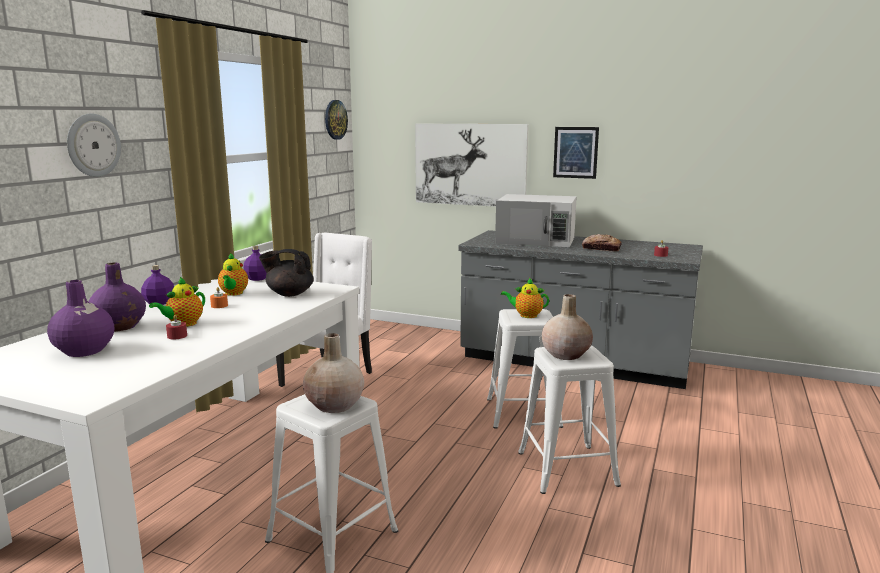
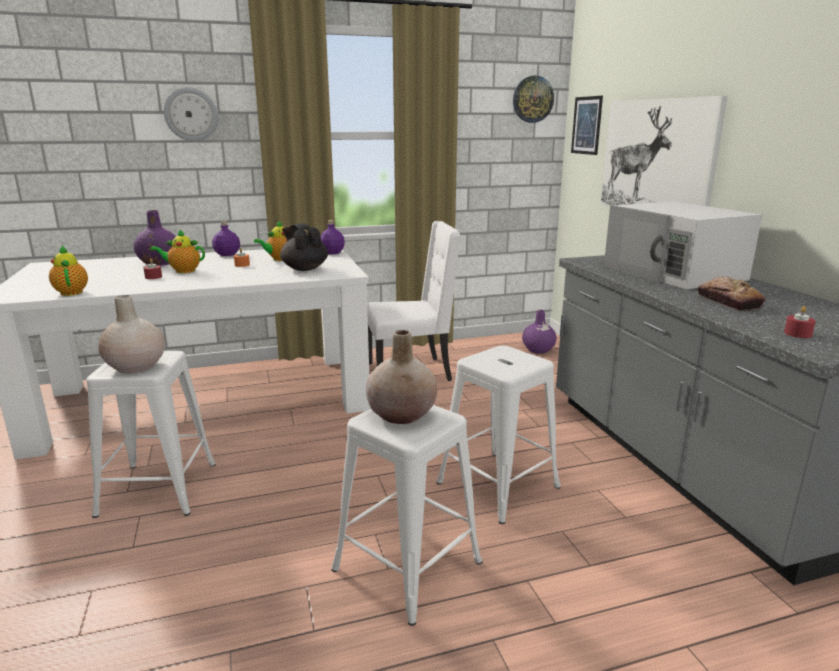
camera: 50 degrees right, 5 degrees up
purple vase [47,280,115,357] -> purple vase moved to [522,310,557,354]
teapot [501,278,549,318] -> teapot moved to [49,245,88,296]
picture [553,127,599,179] -> picture moved to [571,96,603,155]

